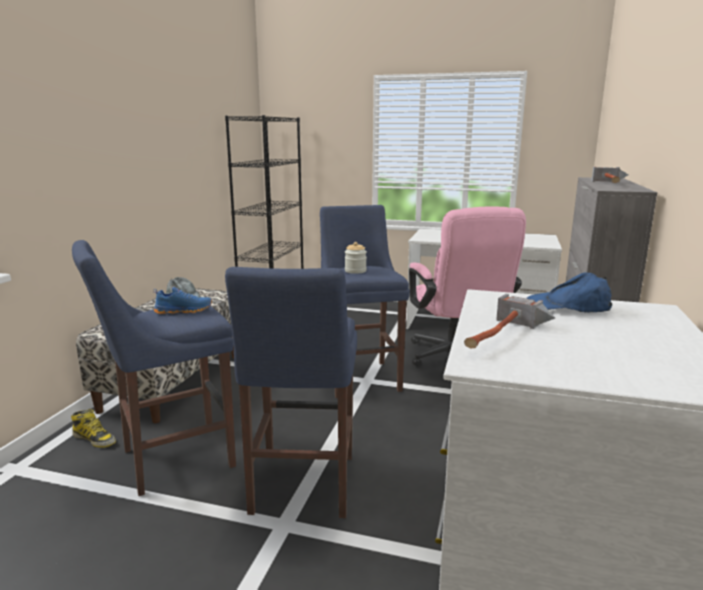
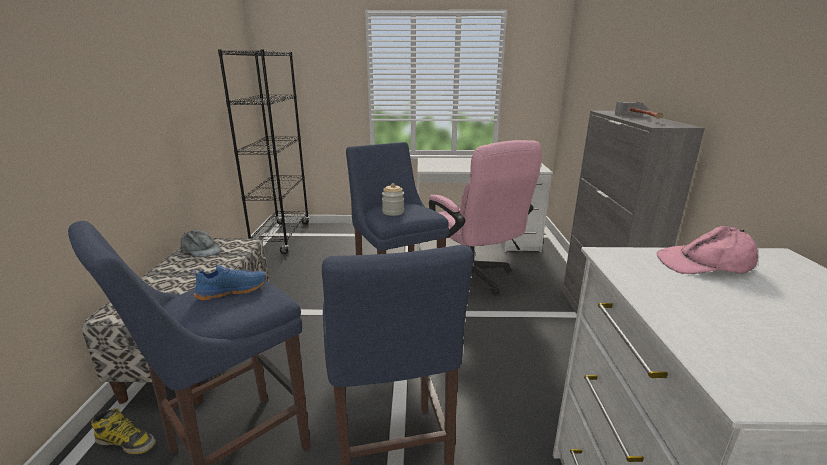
camera: 15 degrees left, 5 degrees up
hammer [464,294,555,348] -> none
blue cap [526,273,612,313] -> pink cap [657,226,758,274]

